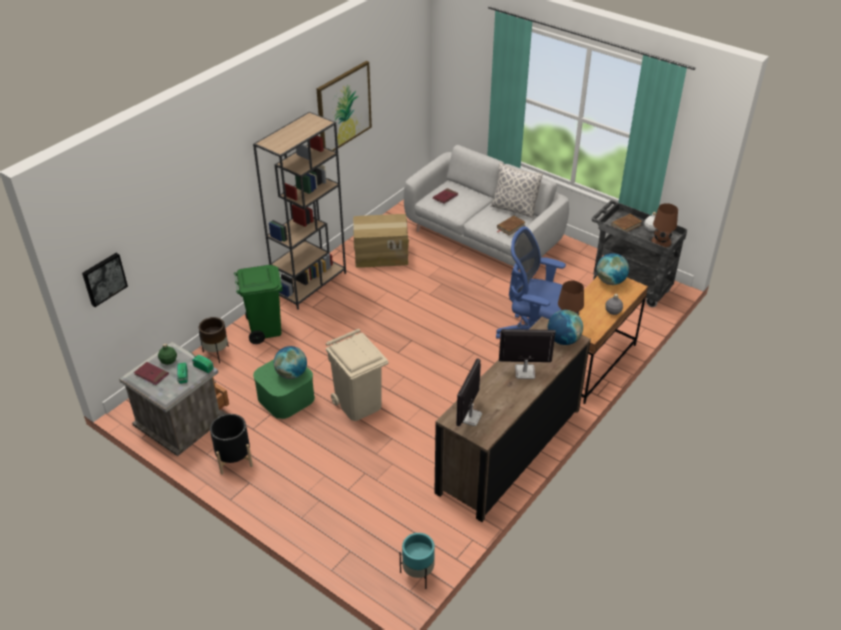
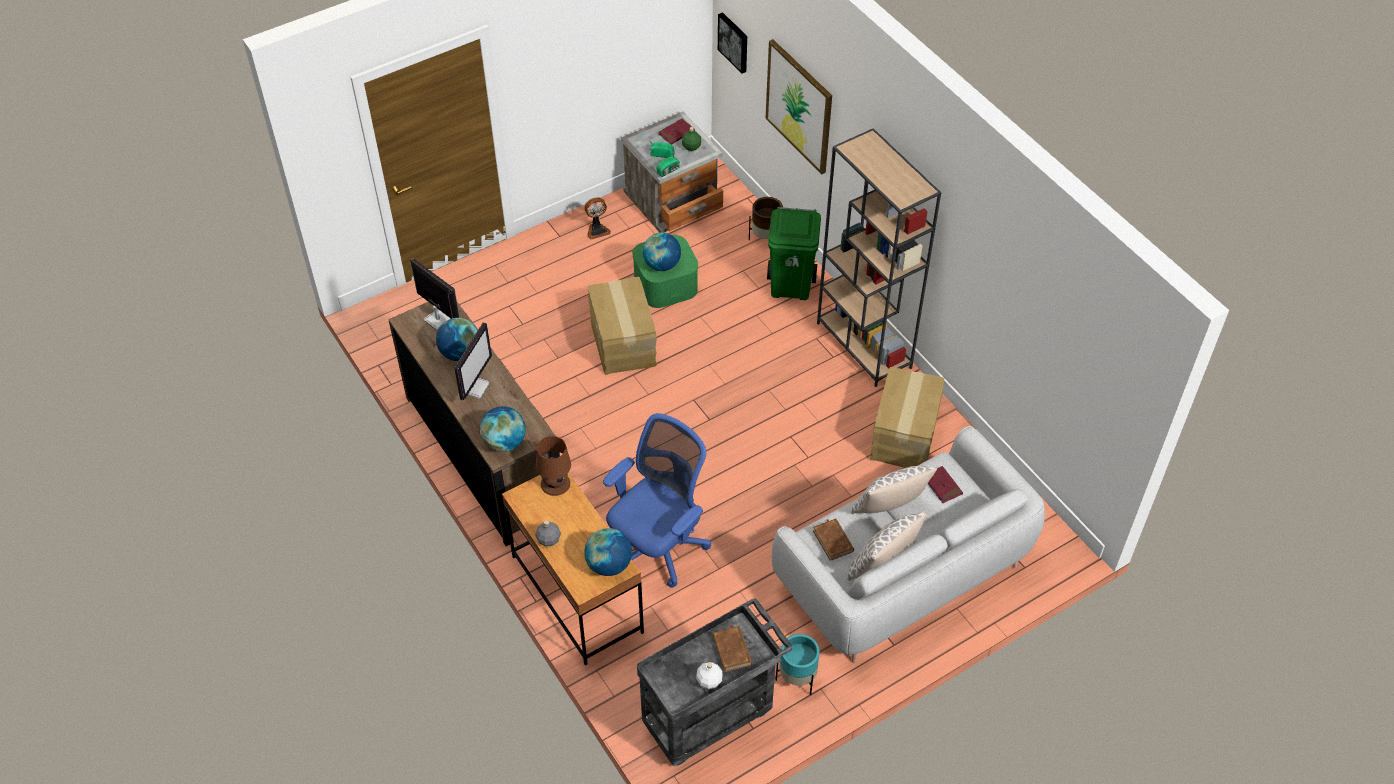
camera: 110 degrees right, 10 degrees up
black planter [210,414,253,475] -> fan [584,197,611,239]
picture [317,61,372,151] -> picture moved to [766,39,832,174]
beige trash can [326,329,388,421] -> cardboard box [588,277,657,375]
turquoise planter [400,533,435,589] -> turquoise planter moved to [776,634,820,695]
brown table lamp [651,203,678,247] -> none
none -> globe [436,318,478,361]
none -> pillow [851,466,937,514]

